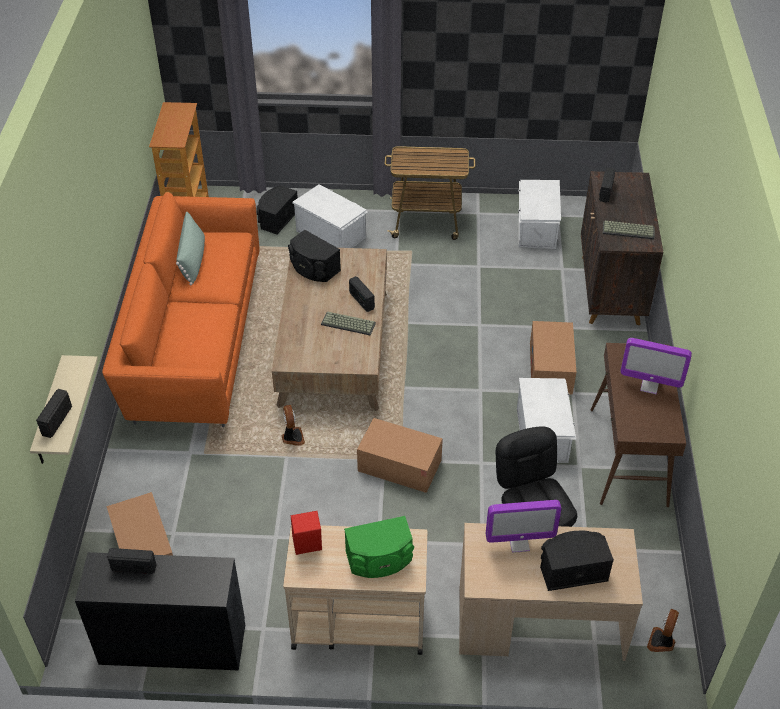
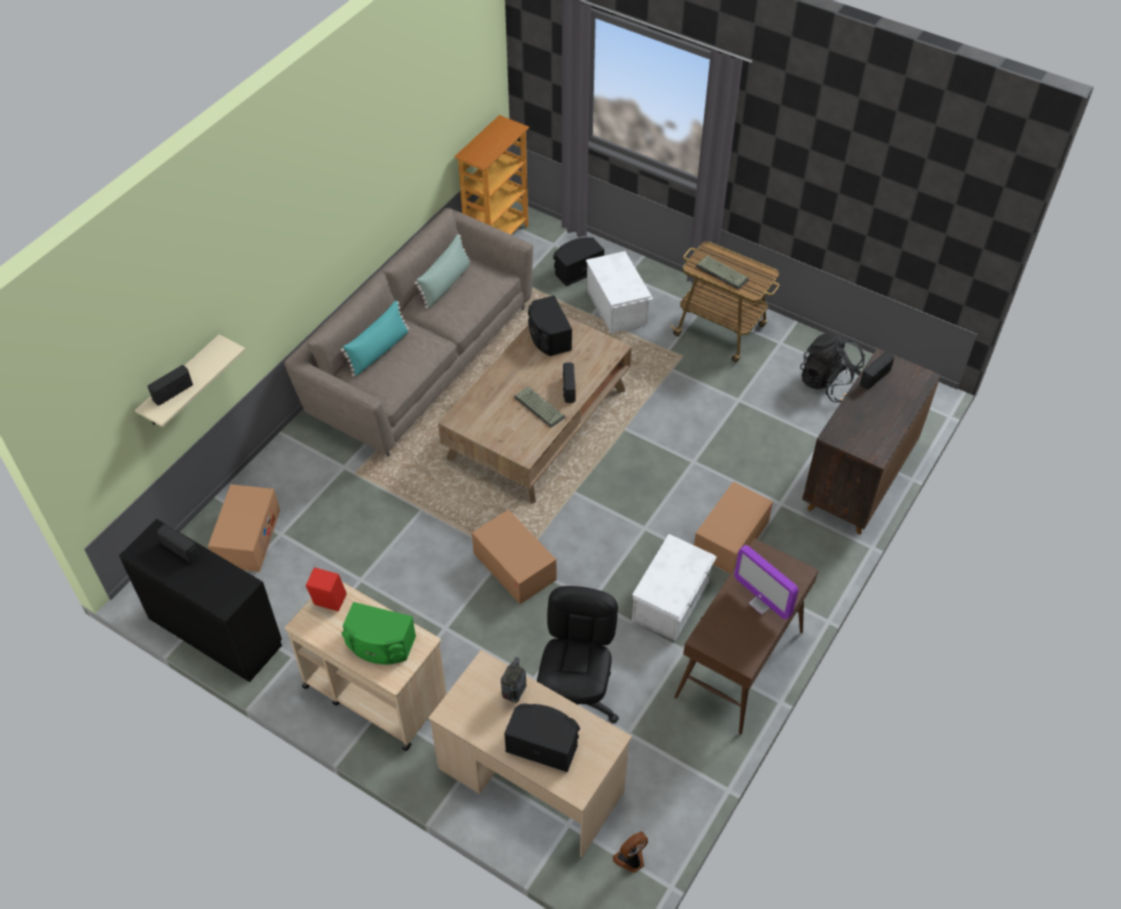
camera: 30 degrees right, 5 degrees up
orange sofa [102,192,259,427] -> beige sofa [285,208,533,456]
fan [282,405,305,446] -> none
monitor [486,500,561,553] -> radio [501,657,526,703]
white storage box [518,180,561,249] -> black backpack [800,332,865,403]
keyboard [603,221,655,239] -> keyboard moved to [696,256,749,290]
none -> turquoise pillow [341,301,409,377]

